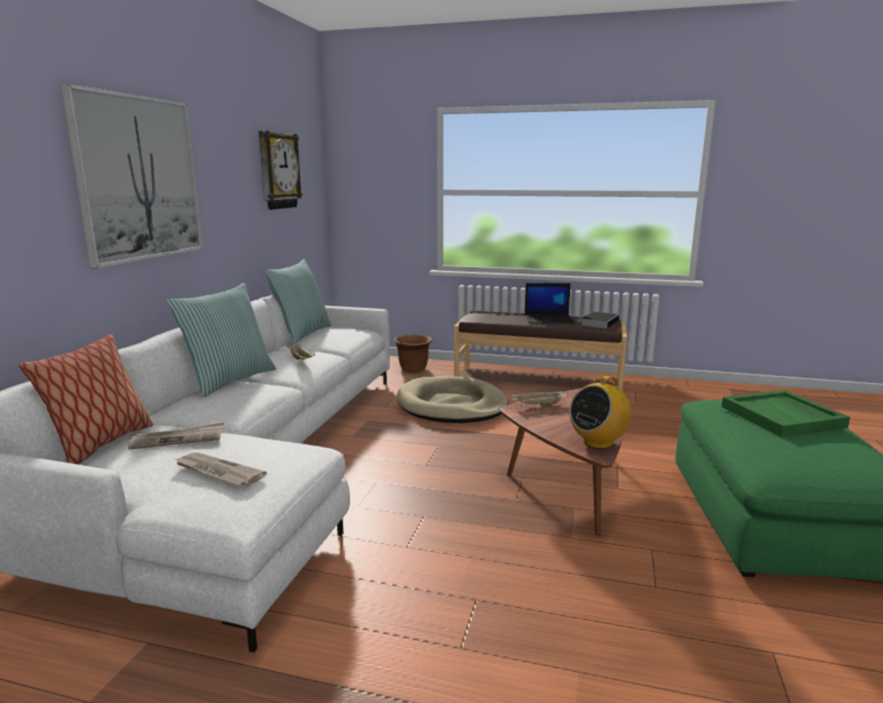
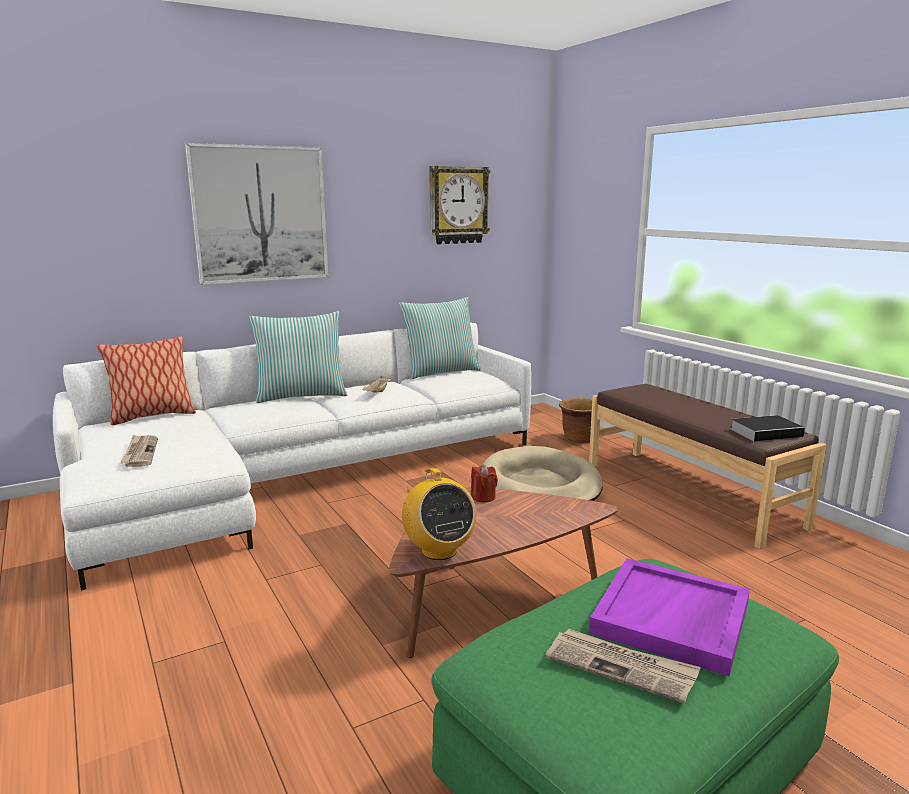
camera: 45 degrees right, 0 degrees up
newspaper [128,423,224,450] -> newspaper moved to [546,628,701,704]
beige tray [510,390,568,406] -> red candle [471,465,498,502]
laptop [524,283,575,324] -> none
radio [569,376,632,449] -> radio turned 120 degrees counterclockwise [402,468,476,560]
green tray [722,390,850,437] -> purple tray [589,558,750,677]

